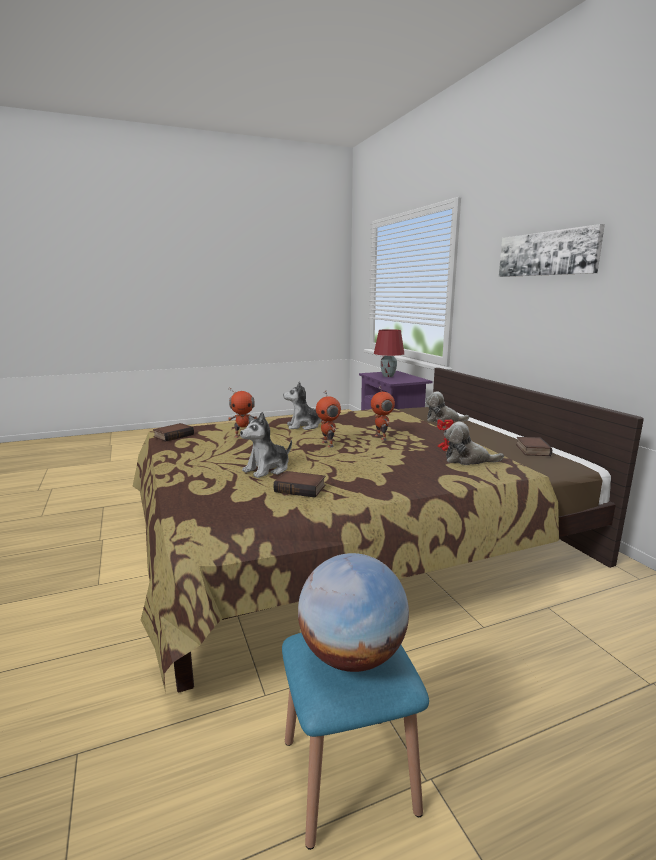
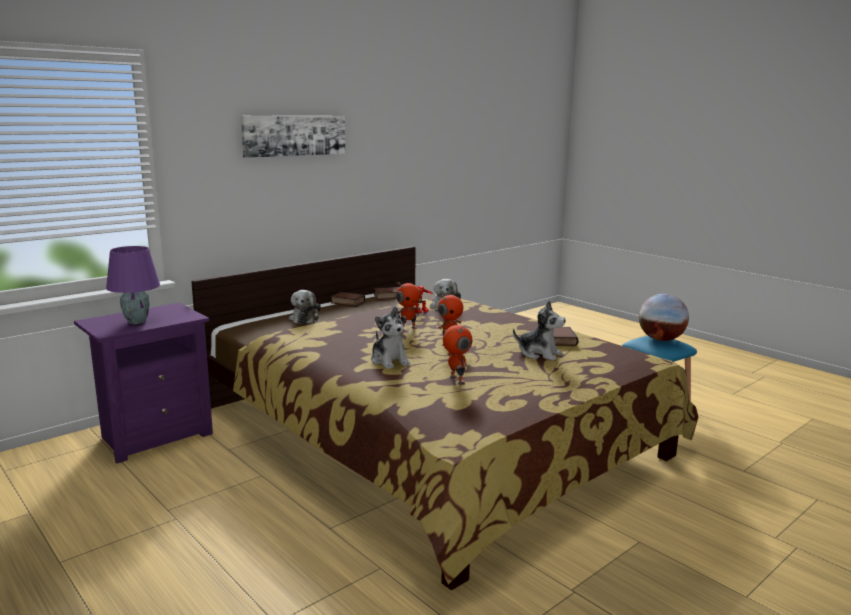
camera: 110 degrees left, 0 degrees up
book [153,423,194,442] -> book moved to [331,292,365,307]
red table lamp [374,329,404,377] -> purple table lamp [106,246,160,324]

